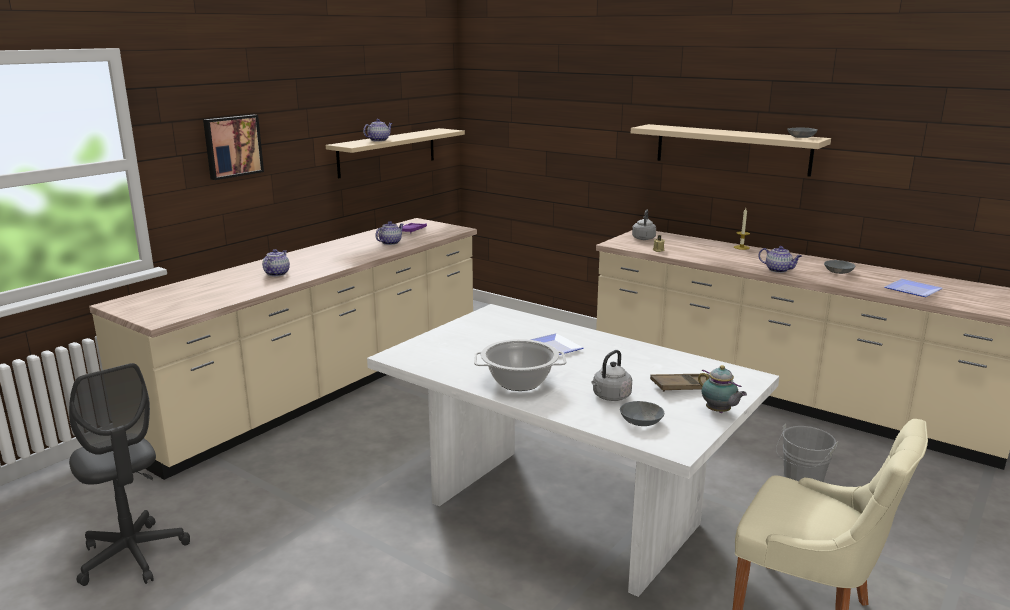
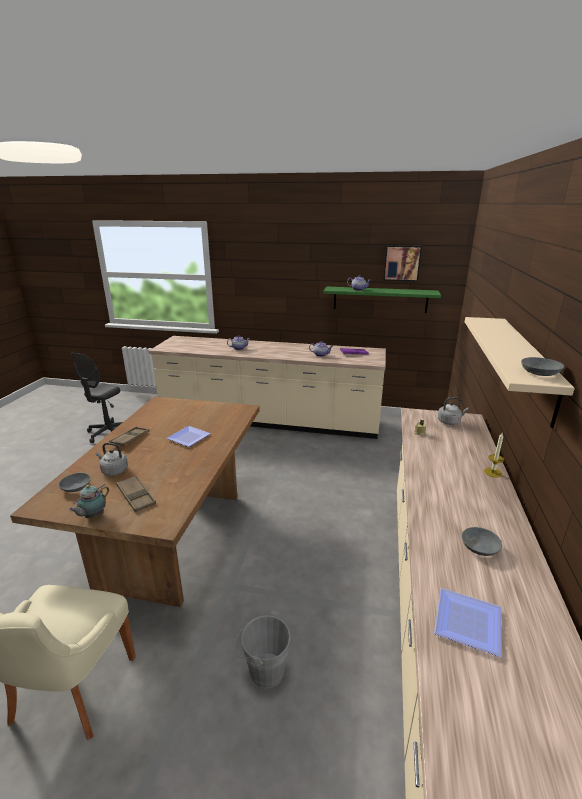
camera: 65 degrees right, 5 degrees up
picture [203,115,264,180] -> picture moved to [383,245,422,282]
beige shelf [326,128,465,178] -> green shelf [323,287,441,313]
white dining table [367,304,779,597] -> brown dining table [10,396,260,607]
cooking pot [474,339,566,391] -> brown tray [109,427,150,447]
teapot [759,246,802,273] -> none

